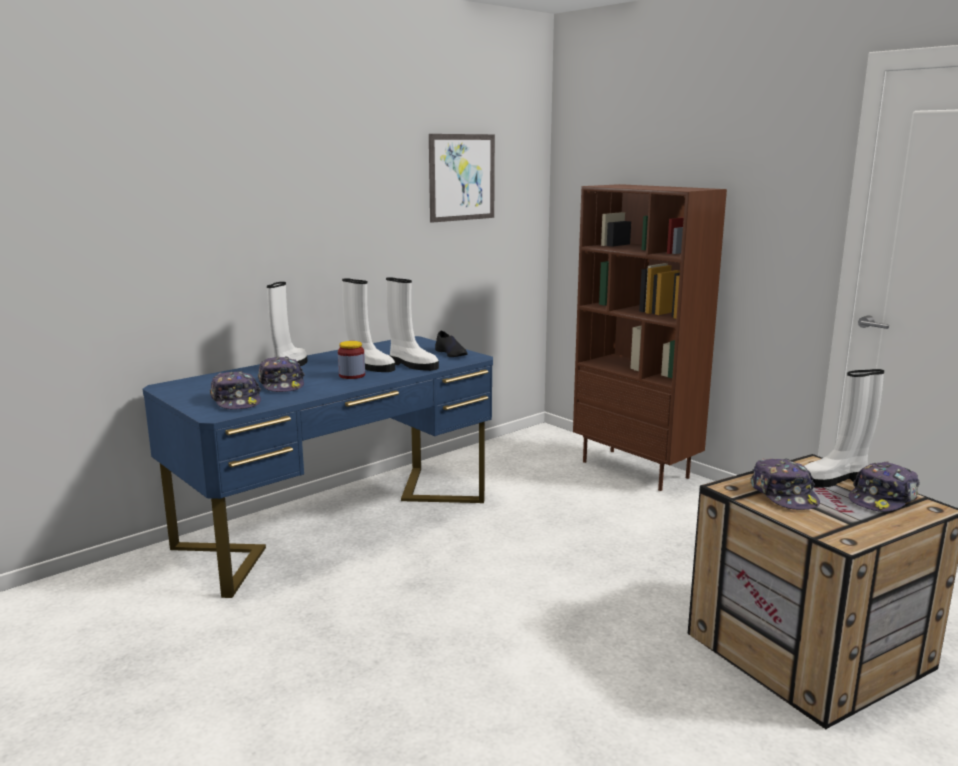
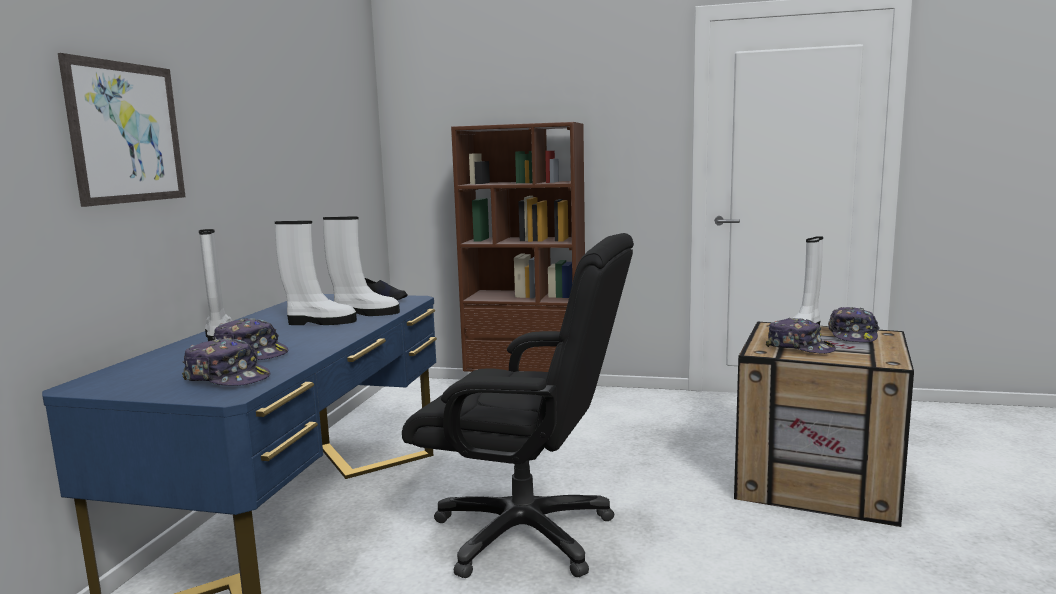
camera: 35 degrees left, 5 degrees down
jar [338,341,365,379] -> none
picture [429,134,495,223] -> picture moved to [58,53,185,207]
none -> black office chair [402,233,634,578]

